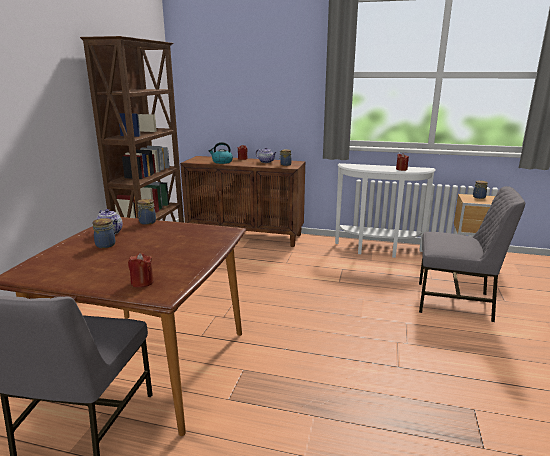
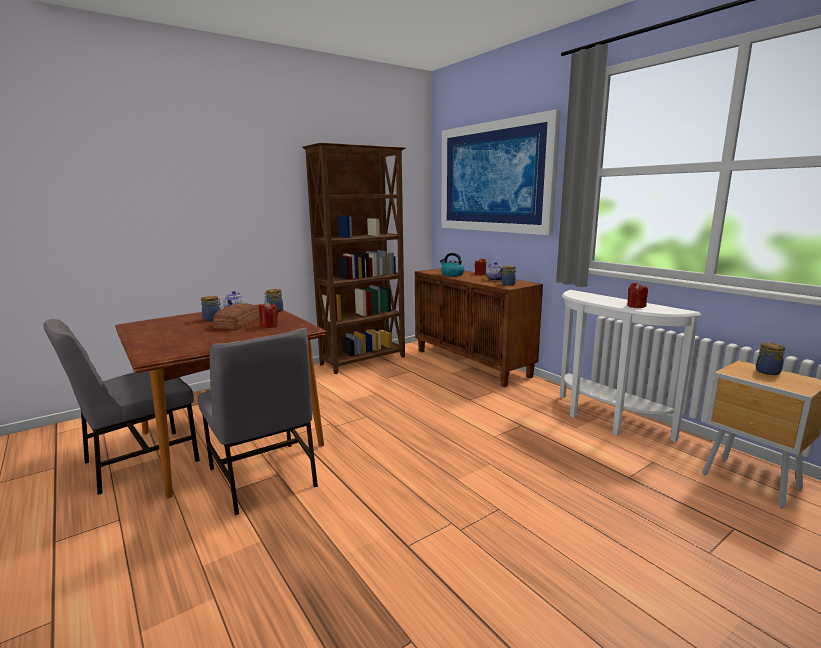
camera: 40 degrees right, 5 degrees down
red candle [128,253,154,287] -> red candle moved to [259,302,278,328]
grey chair [419,186,525,322] -> grey chair moved to [198,328,318,515]
none -> bread [213,303,260,329]
none -> picture [441,109,561,235]

